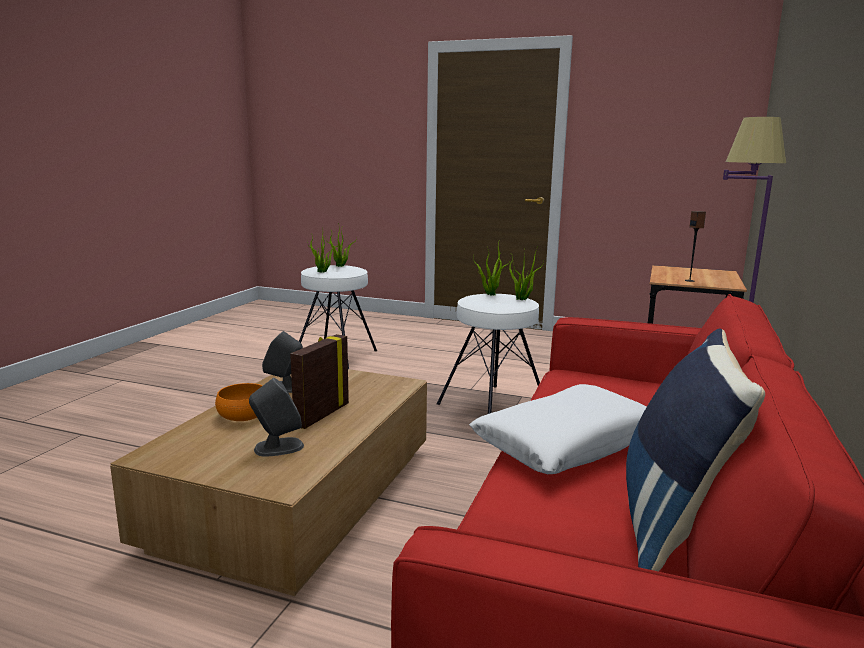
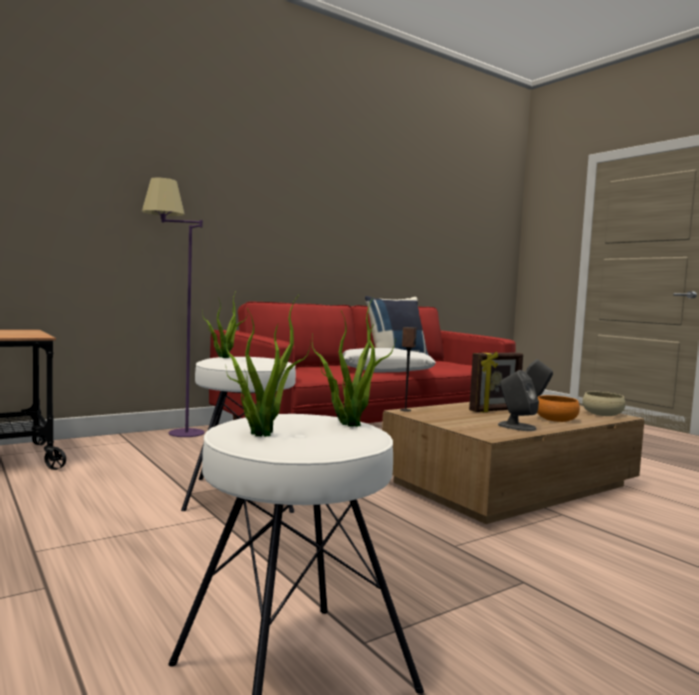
camera: 145 degrees left, 10 degrees down
potted plant [473,237,511,295] -> none
speaker [685,211,706,282] -> speaker moved to [400,327,417,412]
none -> beige bowl [582,392,626,416]

